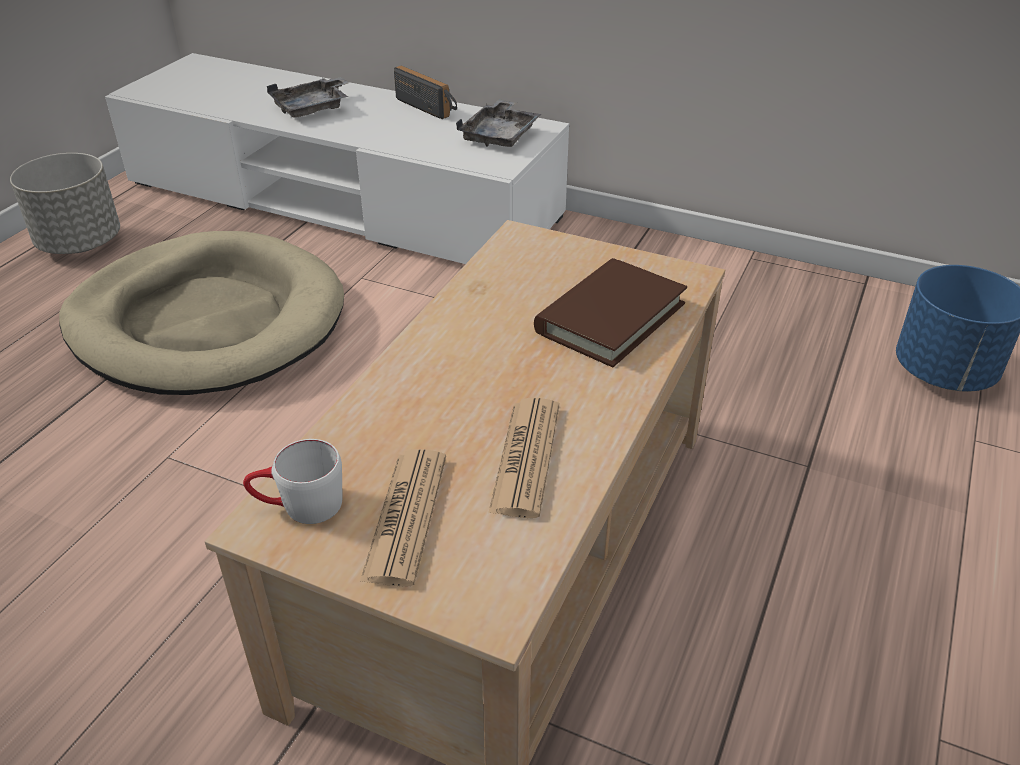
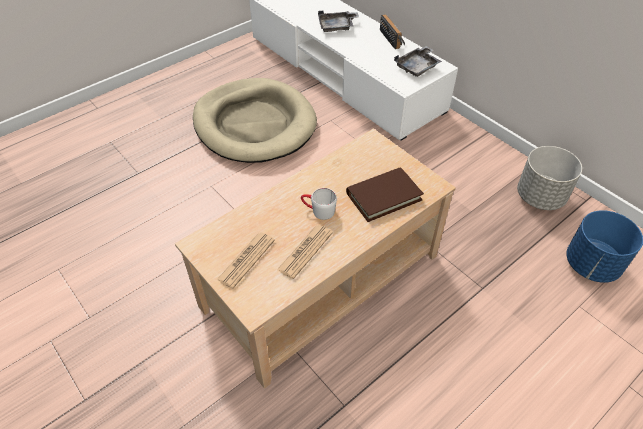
camera: 25 degrees right, 10 degrees up
grey planter [10,153,120,254] -> grey planter moved to [517,146,582,210]
white mug [243,439,342,524] -> white mug moved to [301,188,337,220]

